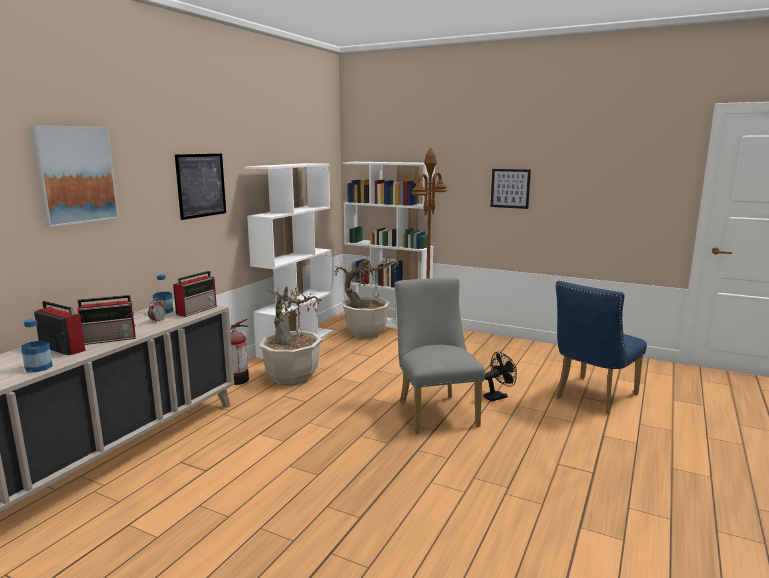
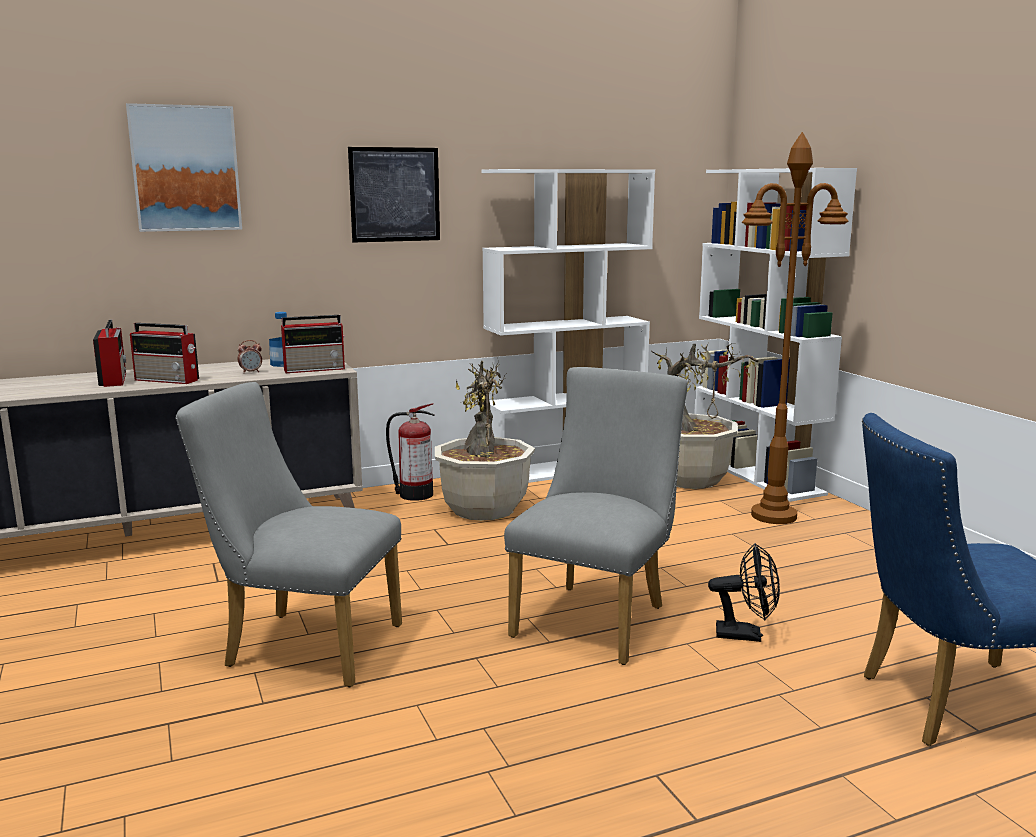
camera: 40 degrees right, 0 degrees up
bottle [21,319,53,372] -> none
picture [491,169,531,209] -> none
none -> grey chair [175,382,402,687]

